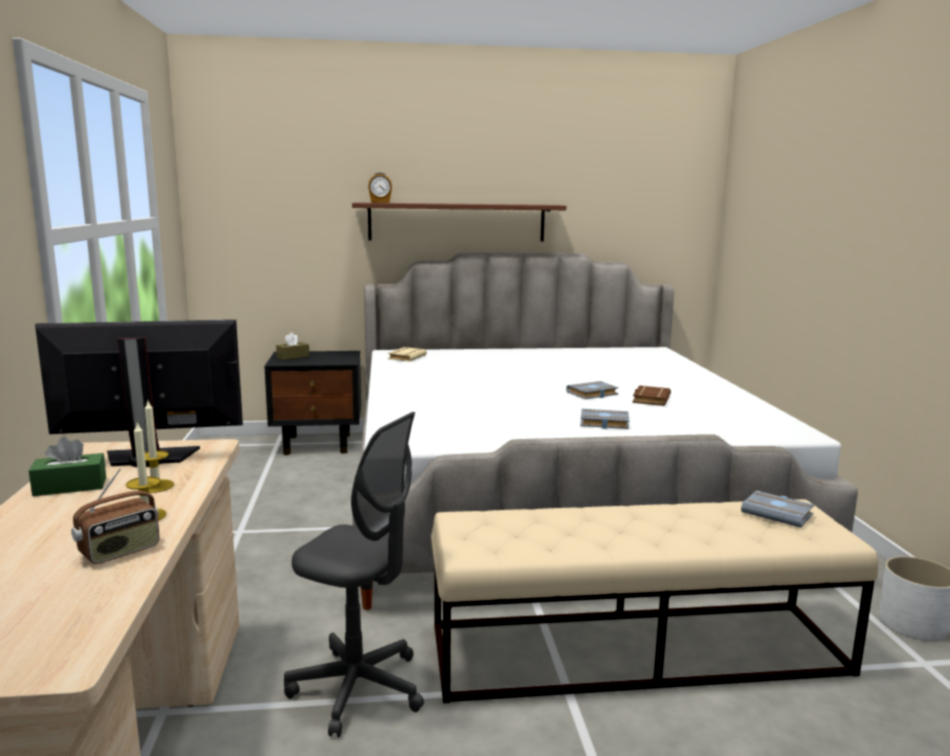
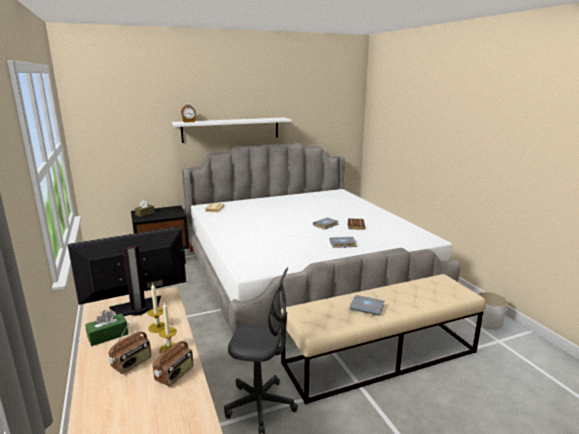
camera: 15 degrees left, 5 degrees up
brown shelf [352,202,566,242] -> white shelf [172,118,292,143]
grey book [741,490,814,528] -> grey book moved to [350,295,384,316]
none -> radio [108,323,151,374]

